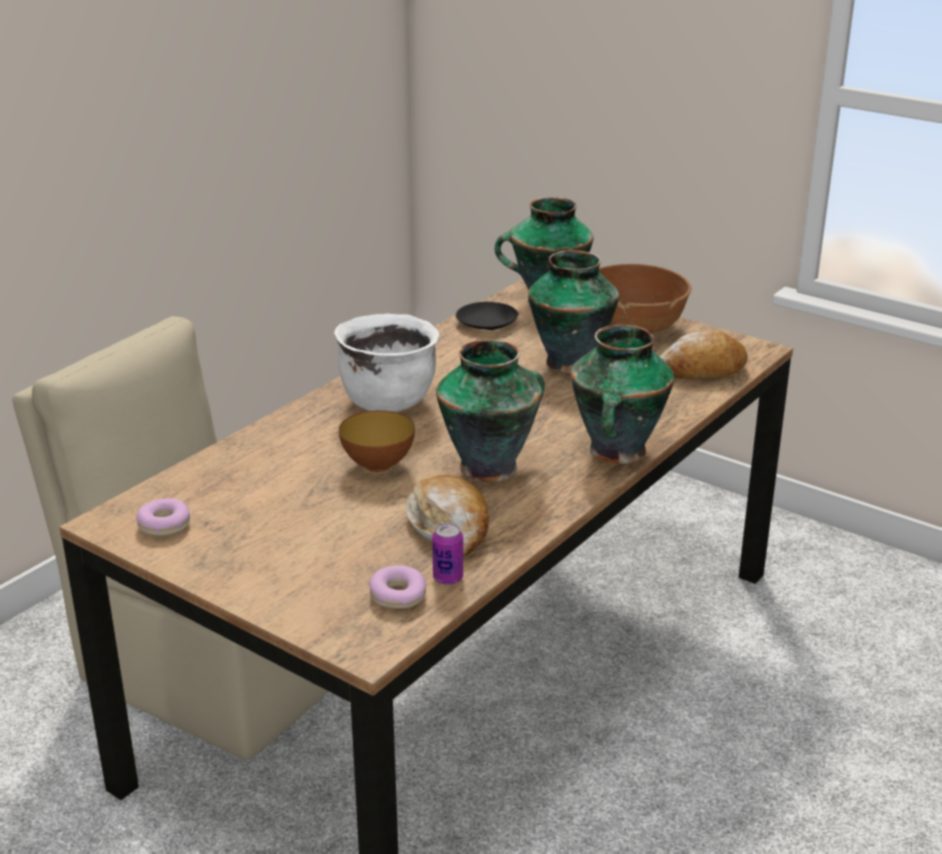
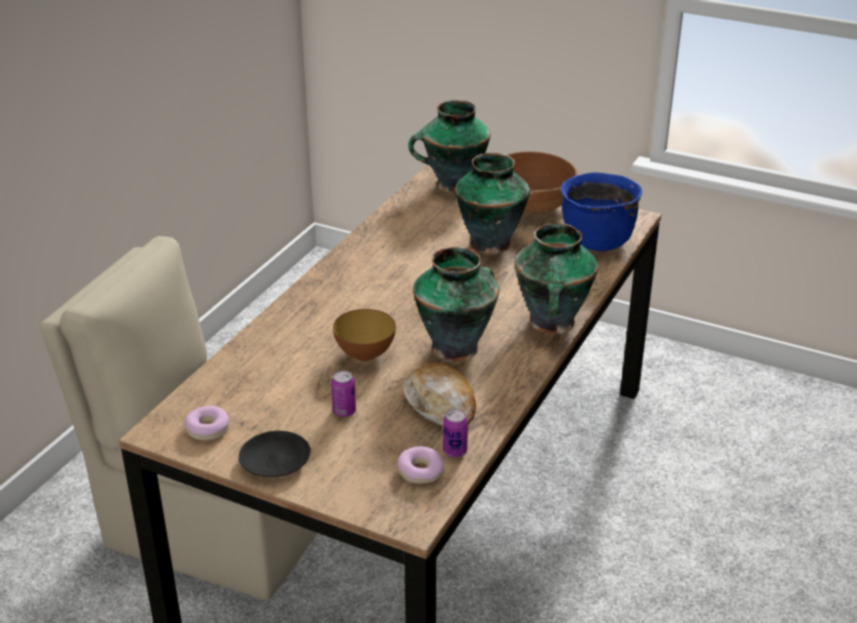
camera: 10 degrees left, 5 degrees up
white cooking pot [334,314,439,412] -> none
black plate [456,302,518,330] -> black plate moved to [239,431,311,477]
bread [659,330,748,380] -> blue cooking pot [561,172,642,251]
none -> can [331,371,356,417]

